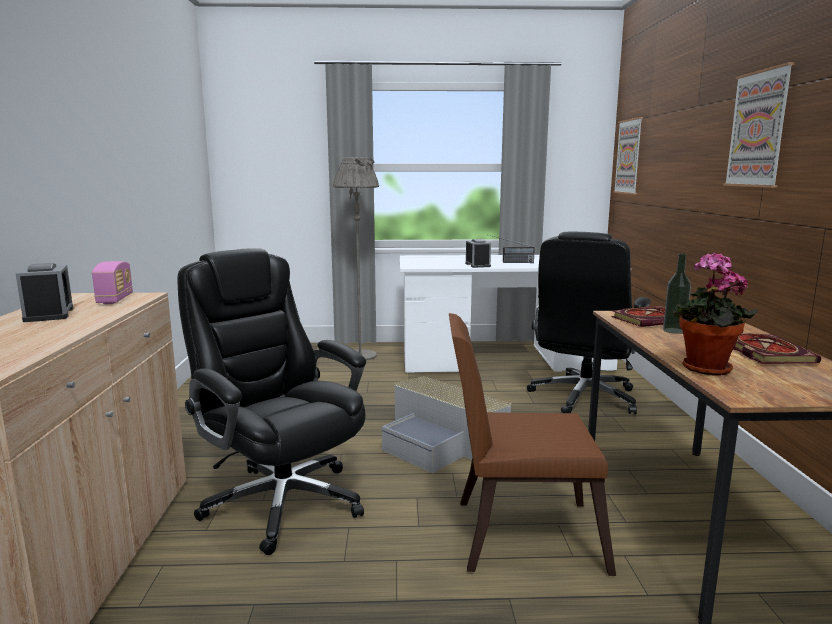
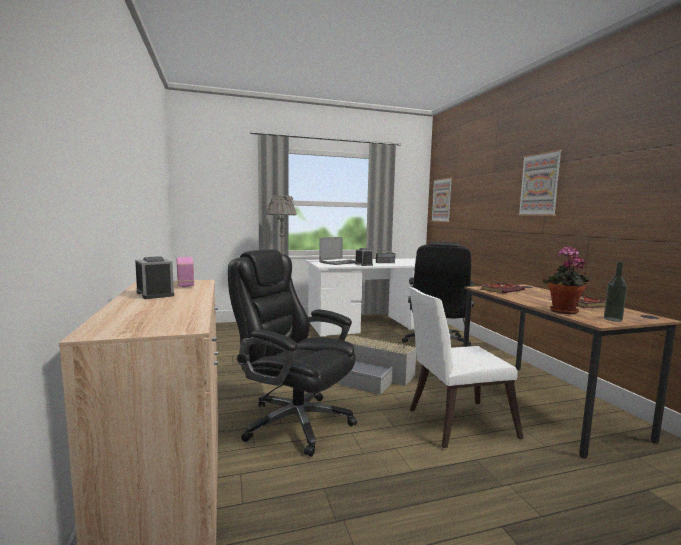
camera: 15 degrees left, 5 degrees down
brown chair [449,313,616,576] -> white chair [410,287,524,448]
bottle [663,253,691,334] -> bottle moved to [604,262,627,322]
none -> laptop [319,237,356,265]

